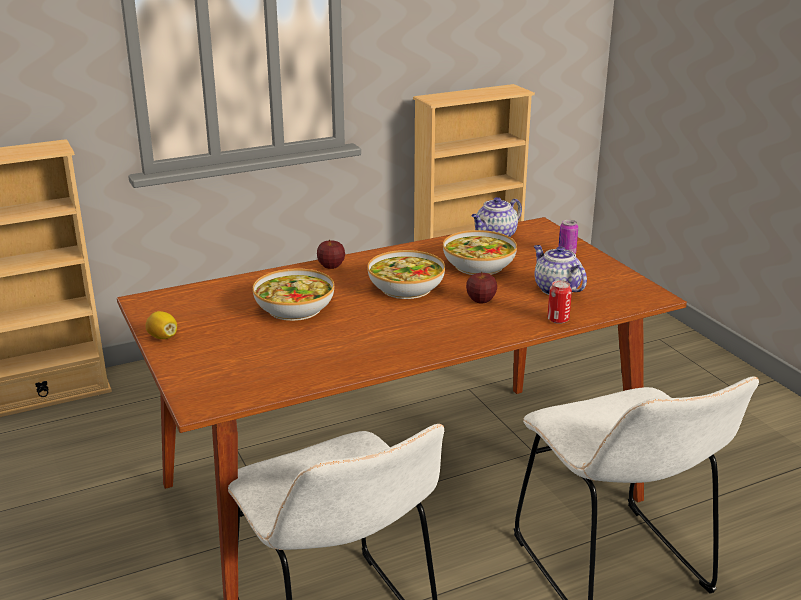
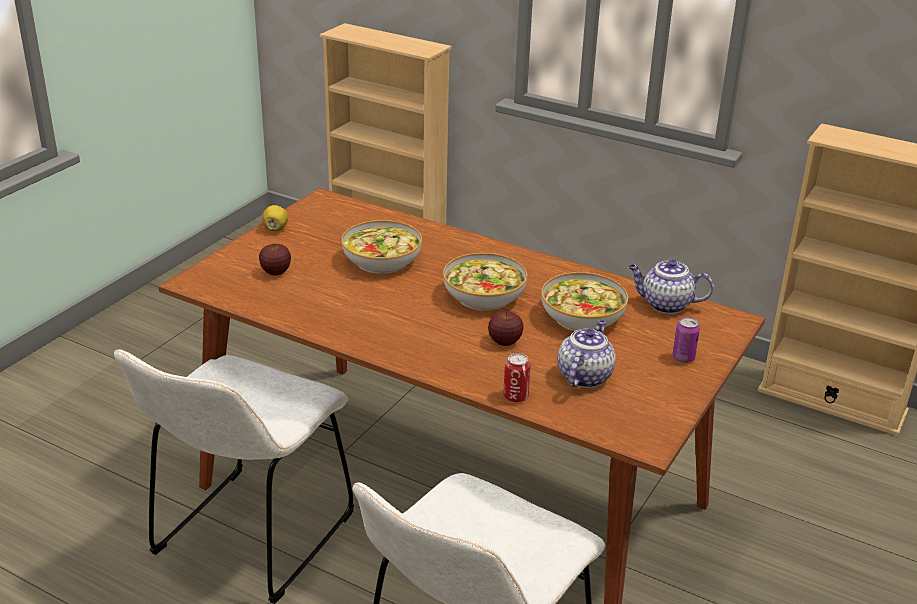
camera: 55 degrees right, 5 degrees up
apple [317,239,345,269] -> apple moved to [259,243,291,276]

